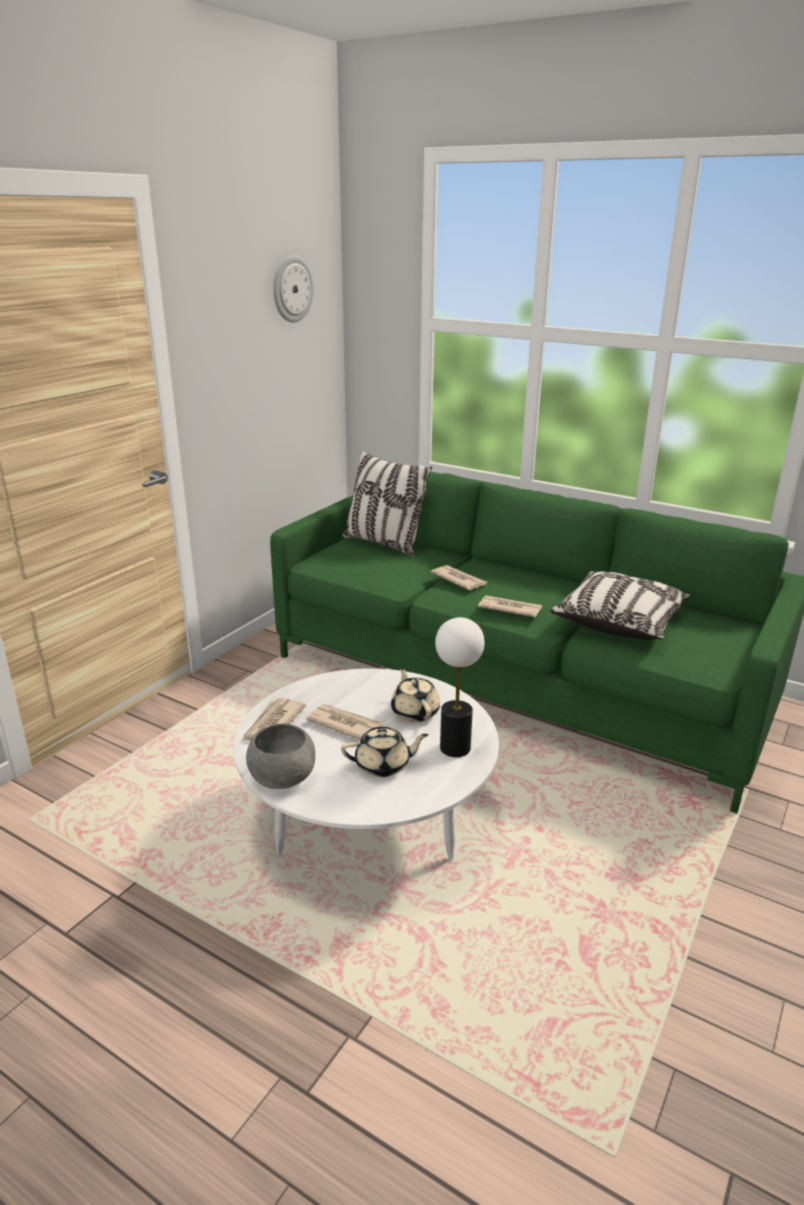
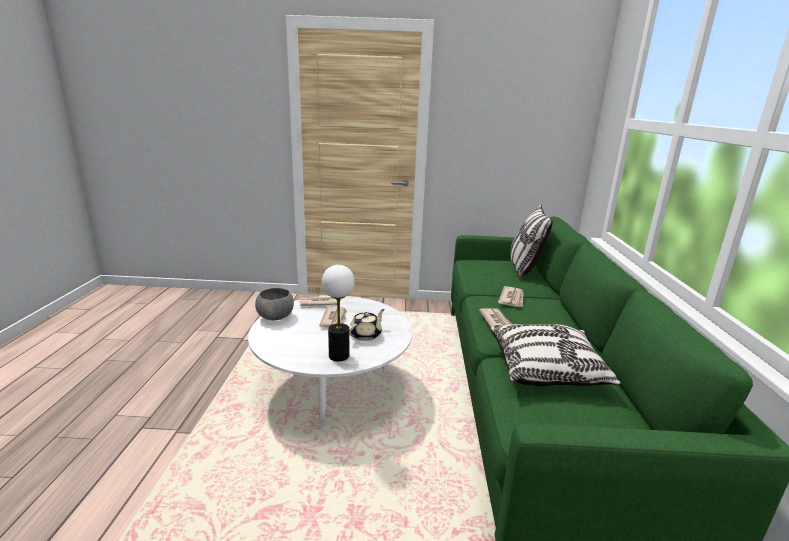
camera: 60 degrees right, 5 degrees down
wall clock [273,255,314,323] -> none
beige teapot [341,727,429,777] -> none

